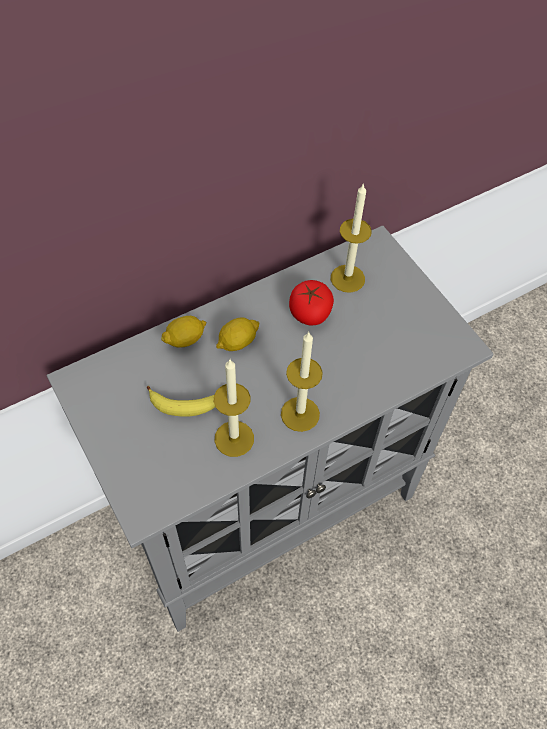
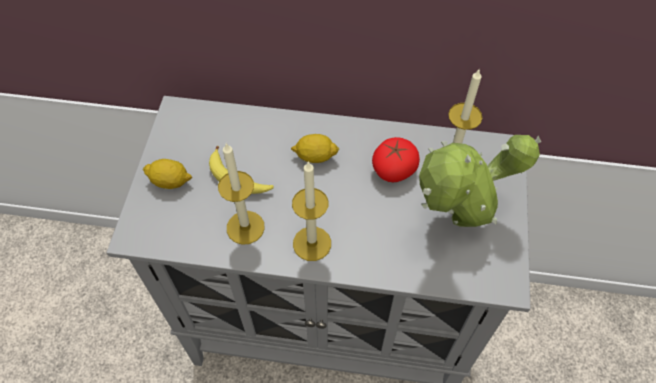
camera: 40 degrees right, 0 degrees up
lemon [161,316,206,348] -> lemon moved to [143,159,192,189]
none -> potted plant [419,135,541,227]

